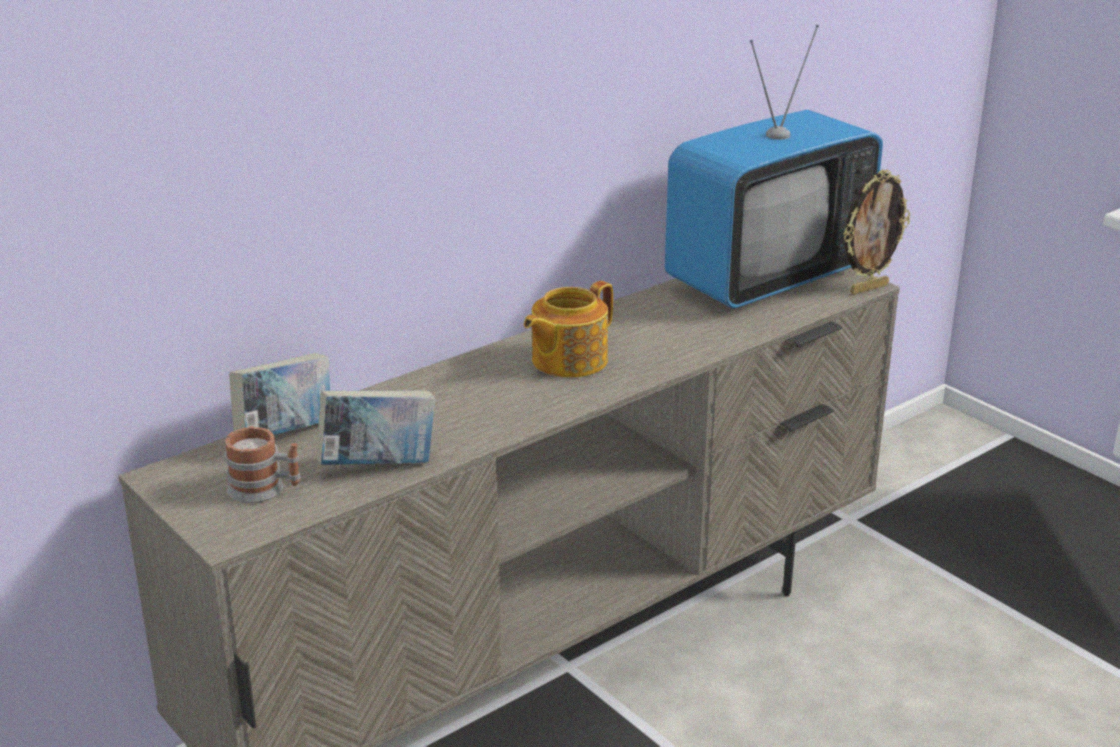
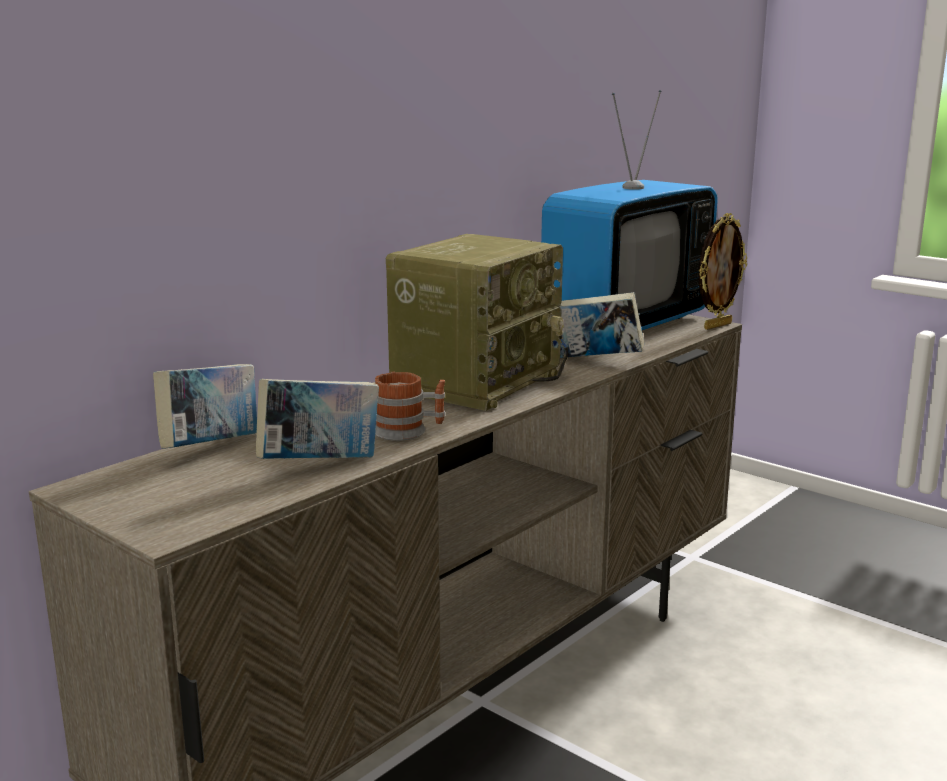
camera: 10 degrees left, 10 degrees down
mug [225,426,301,503] -> mug moved to [375,371,445,441]
teapot [524,281,613,378] -> radio [386,234,568,411]
none -> book [553,292,644,358]

